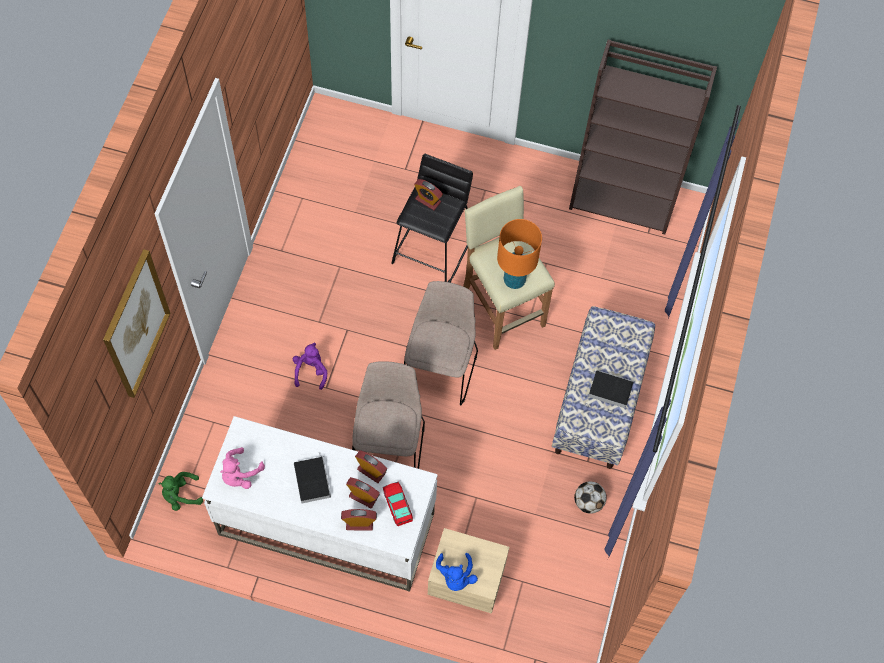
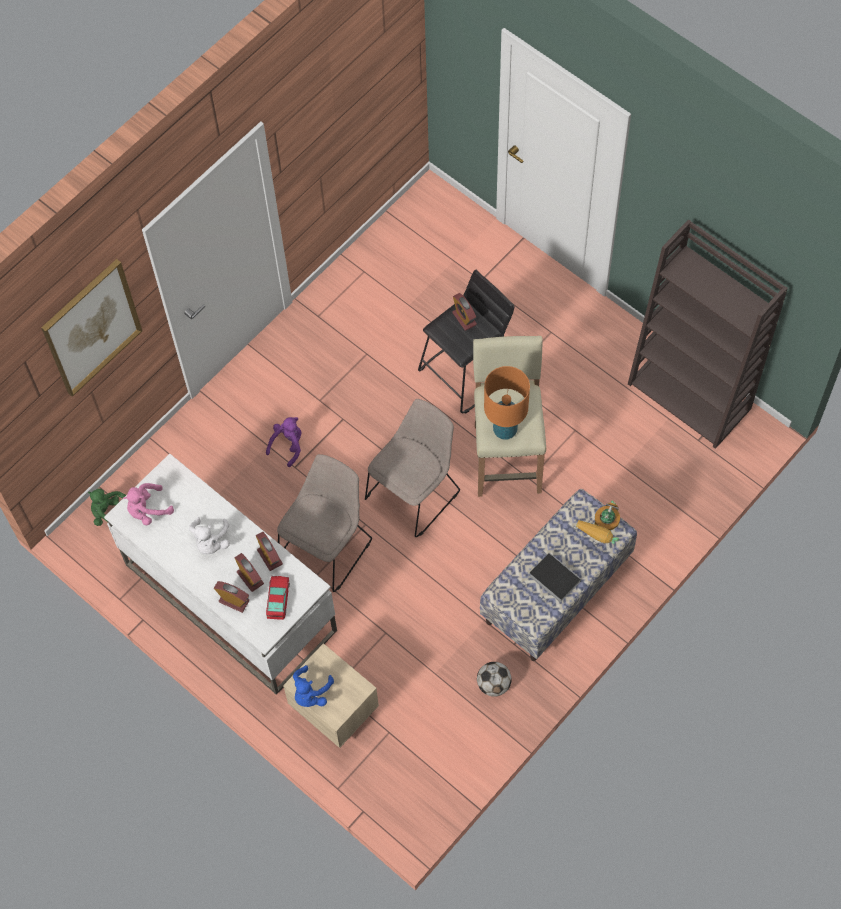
camera: 30 degrees right, 0 degrees up
book [294,453,331,503] -> white plush toy [189,517,230,555]
none -> toy robot [576,501,620,544]

